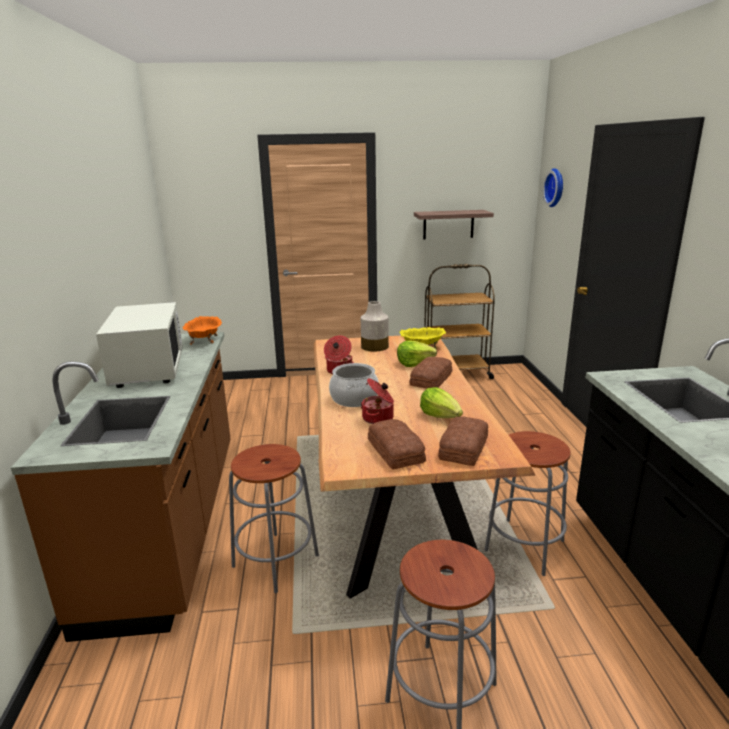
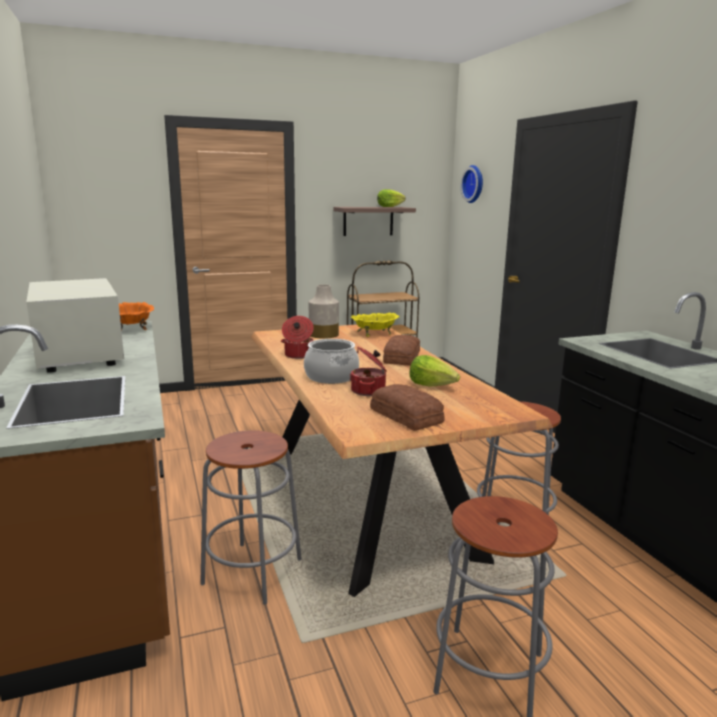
camera: 15 degrees left, 5 degrees down
lettuce [397,341,437,367] -> lettuce moved to [377,189,406,207]
bread [438,416,488,466] -> none

